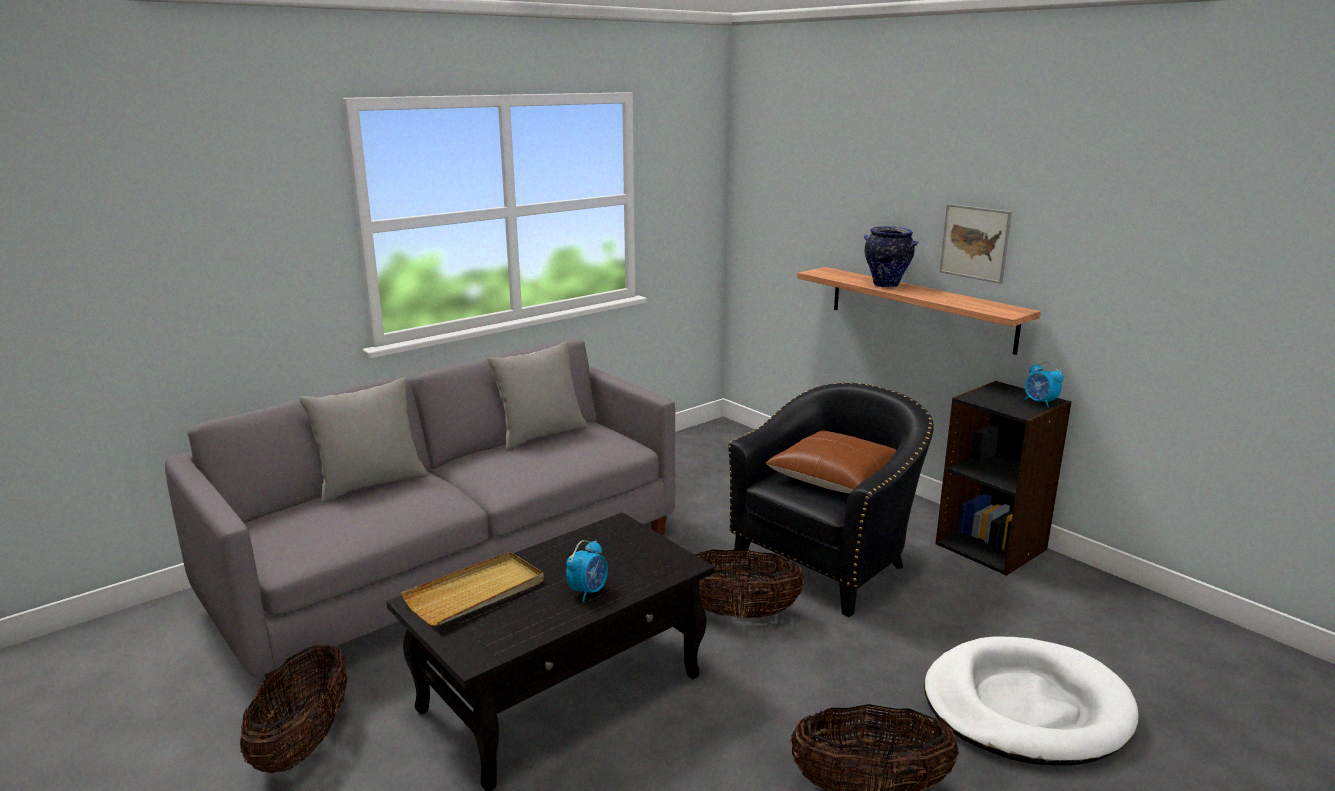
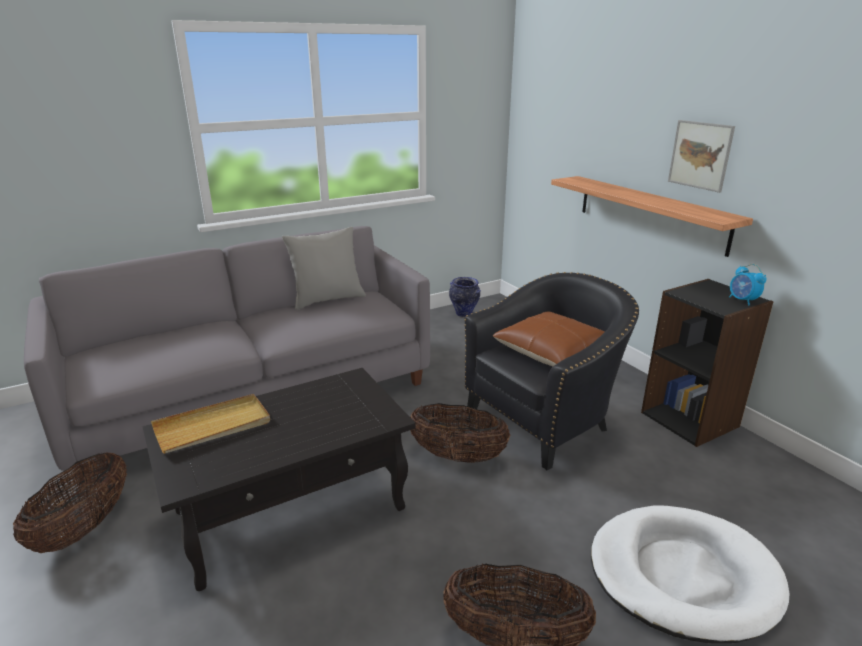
camera: 10 degrees right, 5 degrees up
grey pillow [299,378,428,503] -> none
alarm clock [566,540,608,602] -> none
vase [864,226,918,288] -> vase moved to [449,277,481,317]

